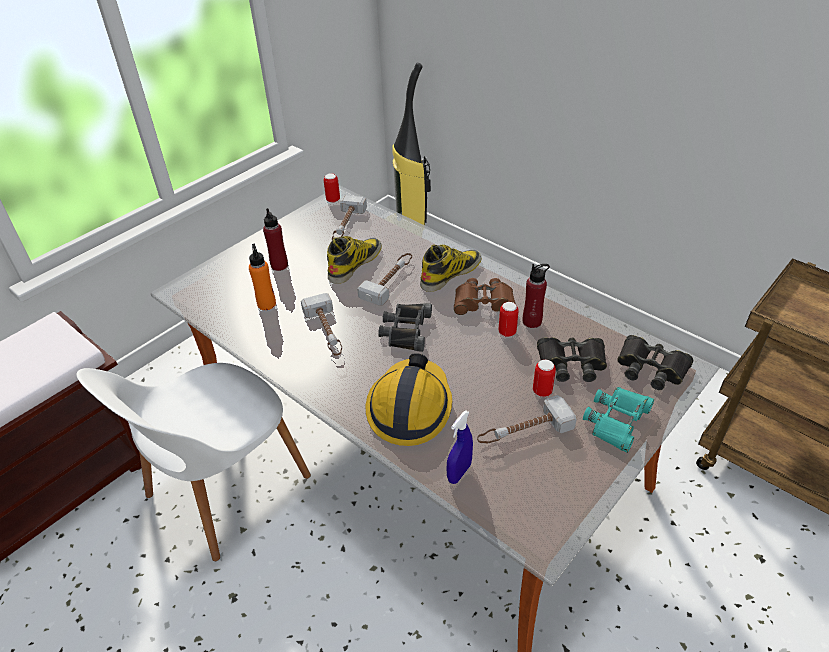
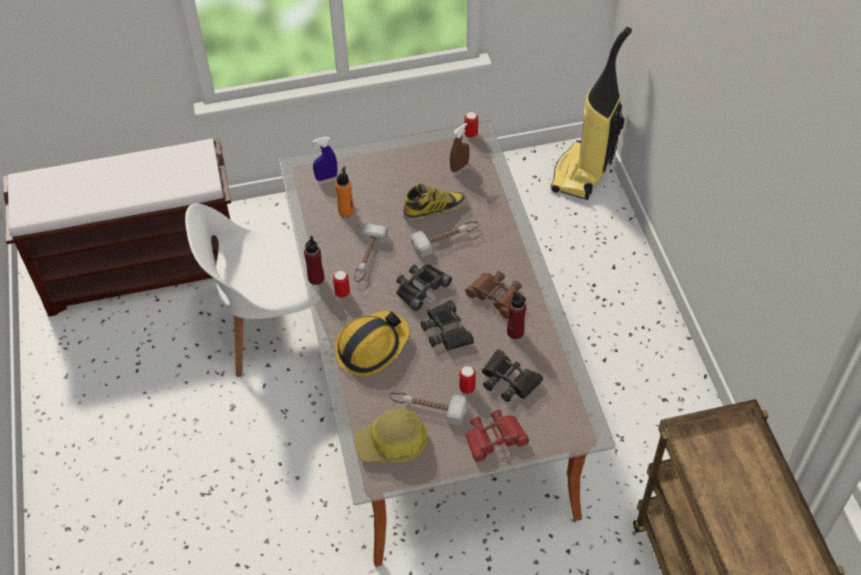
camera: 35 degrees right, 10 degrees up
red bottle [263,208,288,271] -> red bottle moved to [304,236,324,285]
hammer [332,195,367,240] -> brown spray bottle [450,123,470,172]
boot [420,244,482,292] -> none
blue spray bottle [446,410,473,484] -> blue spray bottle moved to [312,137,338,181]
can [498,302,519,337] -> can moved to [333,271,350,298]
turquoise binoculars [583,387,654,453] -> red binoculars [465,410,529,462]
black binoculars [617,335,693,390] -> black binoculars moved to [421,300,474,351]
none -> hard hat [355,408,429,463]

